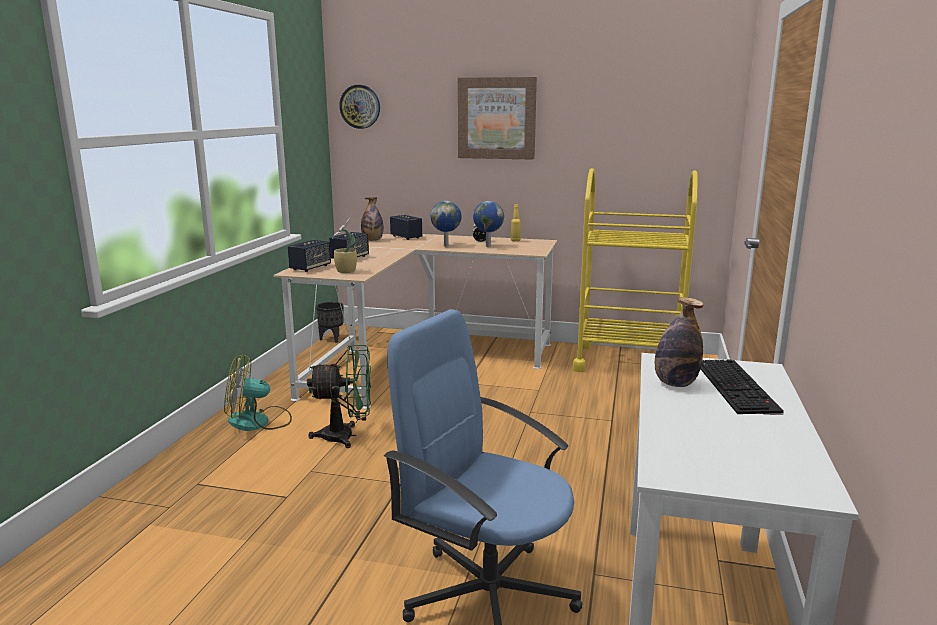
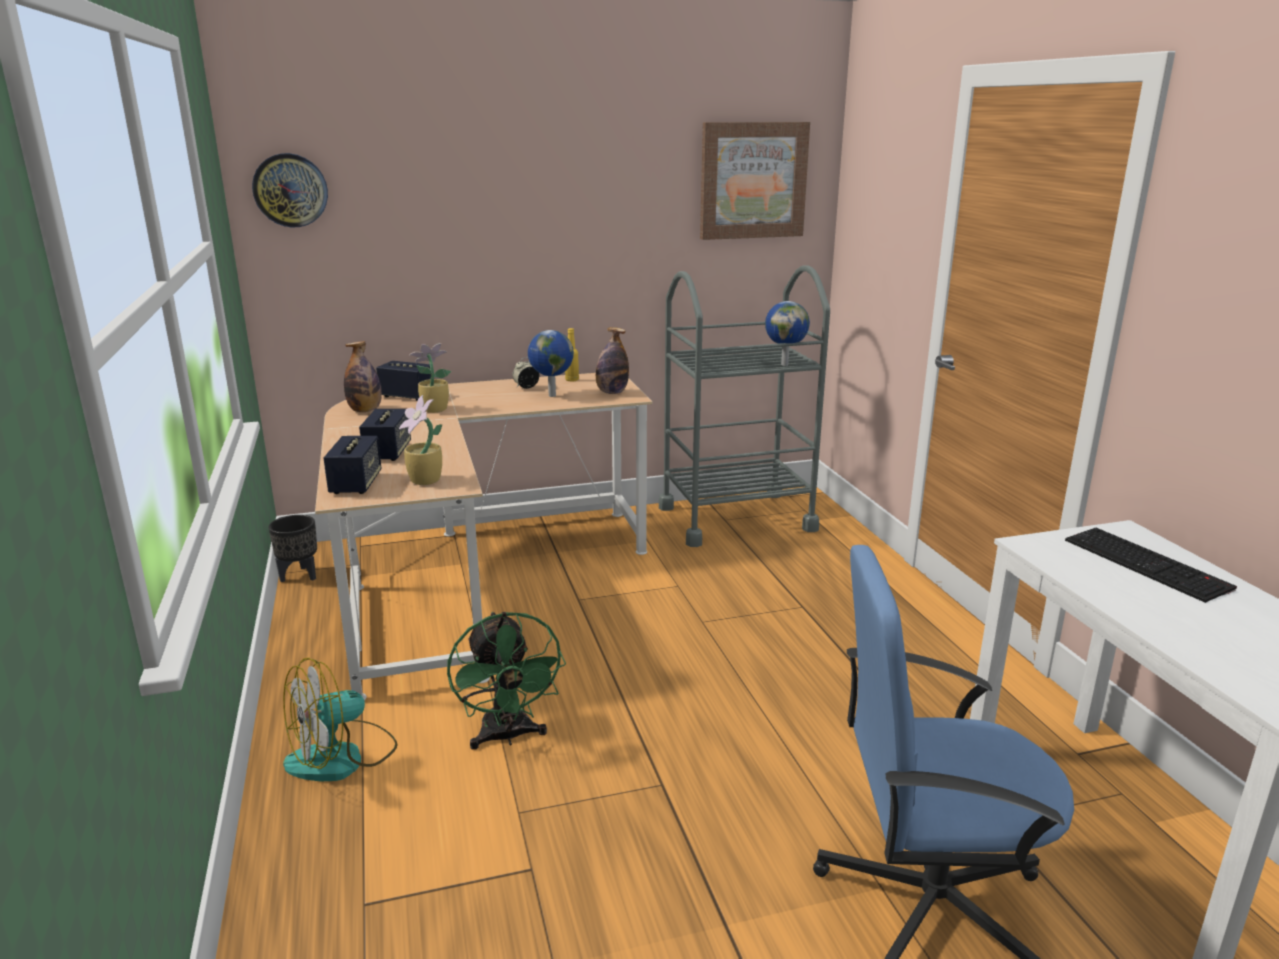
camera: 30 degrees left, 5 degrees up
green fan [307,345,371,448] -> green fan turned 105 degrees clockwise [447,612,566,750]
globe [430,201,462,247] -> globe moved to [765,301,810,366]
picture [458,77,537,160] -> picture moved to [700,122,810,240]
yellow cart [573,168,698,372] -> grey cart [659,265,830,547]
bottle [655,297,704,387] -> bottle moved to [596,327,629,394]
none -> potted plant [409,343,451,413]

